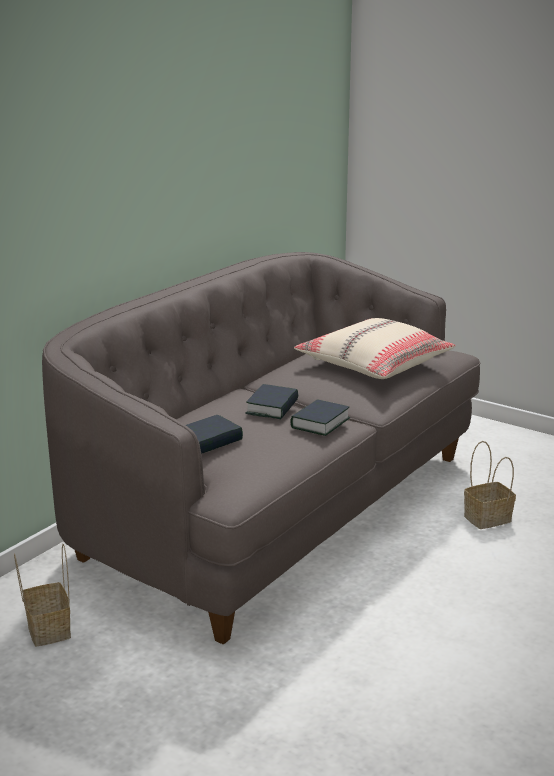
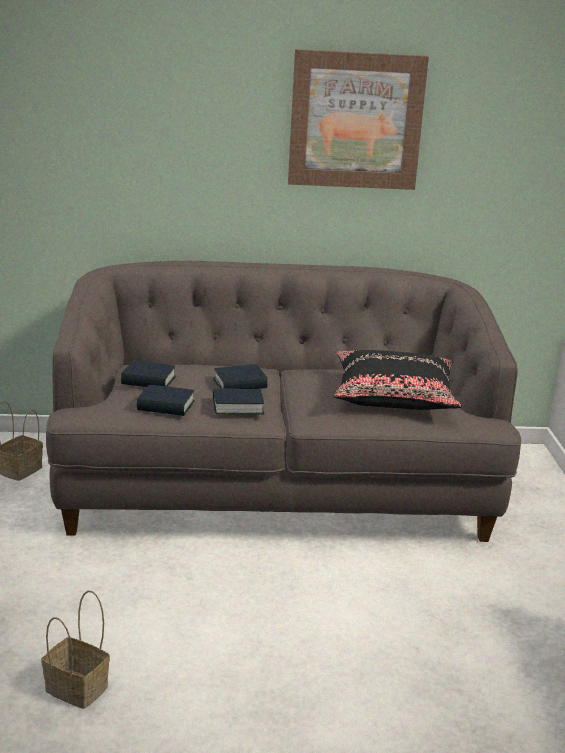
camera: 50 degrees right, 0 degrees up
beige pillow [294,318,456,379] -> black pillow [333,350,462,410]
basket [464,441,516,529] -> basket moved to [42,590,110,709]
none -> book [137,385,194,416]
none -> picture [288,49,429,190]

